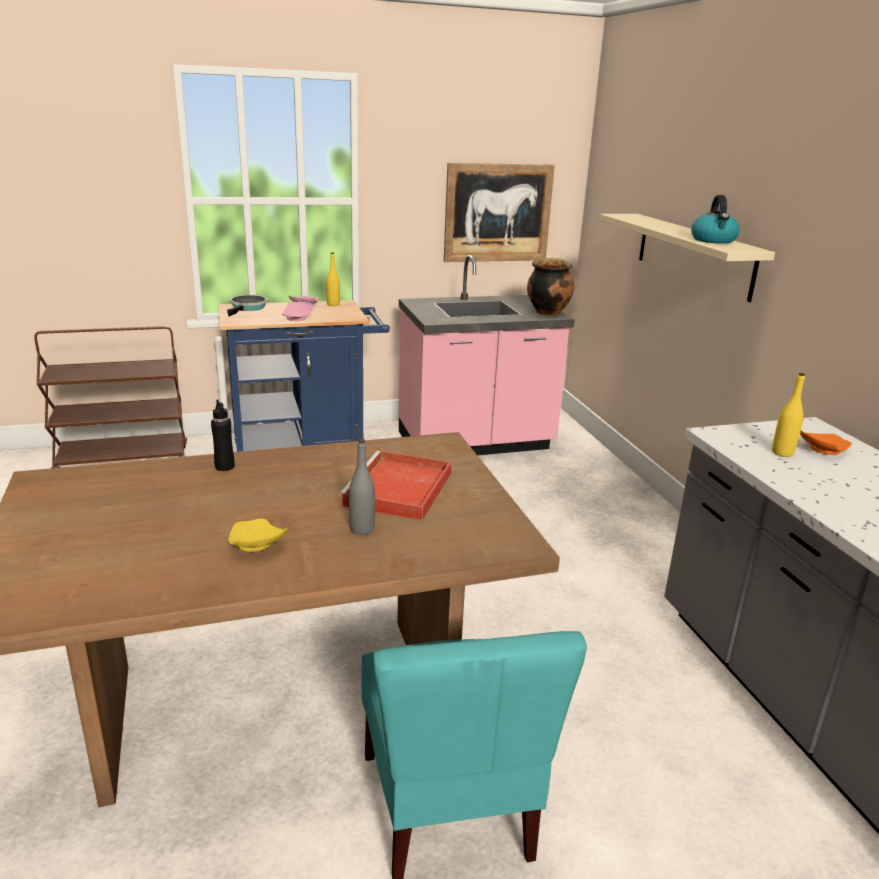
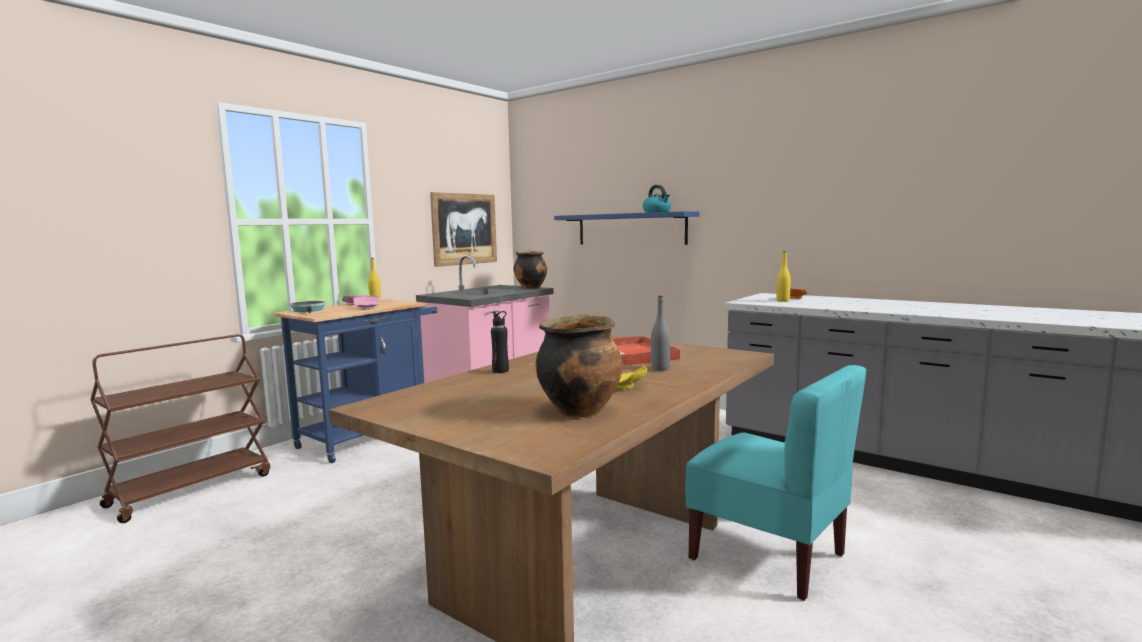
camera: 35 degrees left, 15 degrees down
beige shelf [600,214,775,302] -> blue shelf [554,211,699,245]
none -> cooking pot [535,313,622,417]

